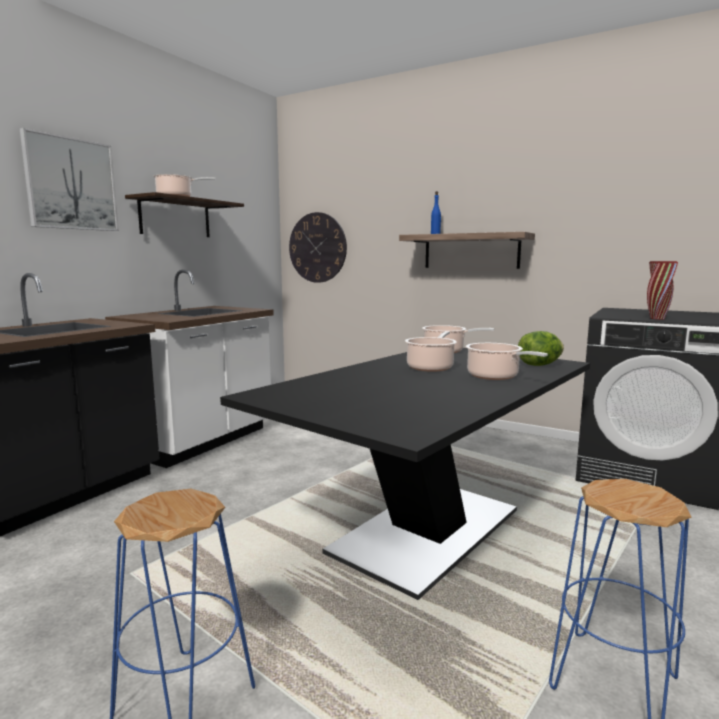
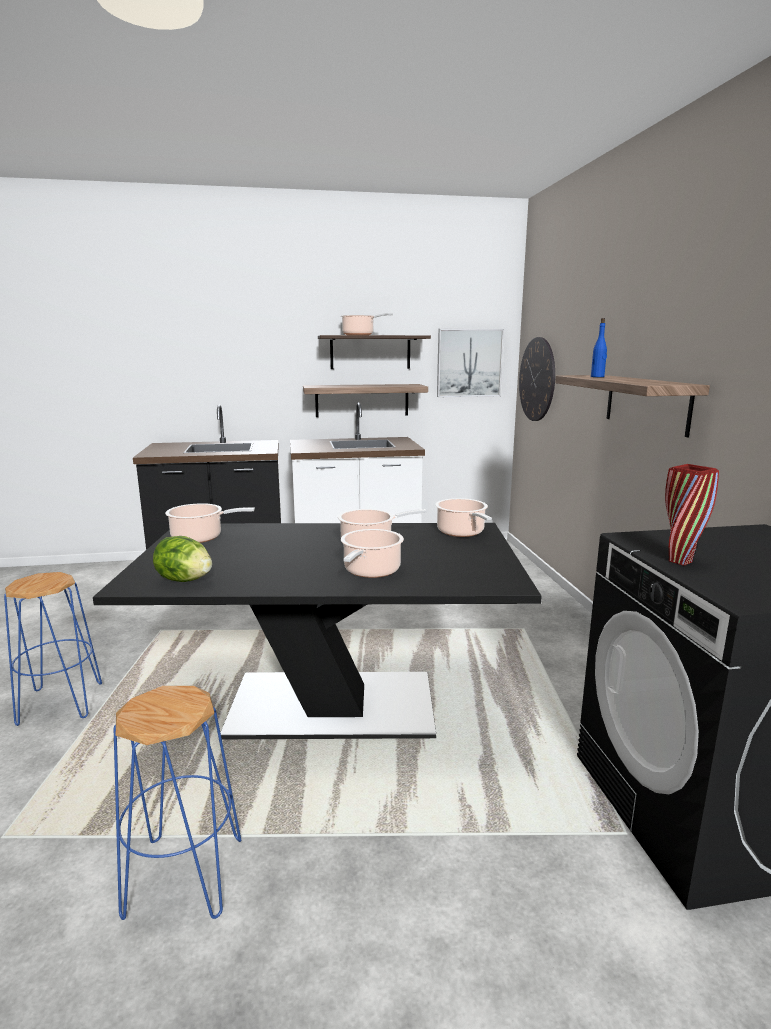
camera: 50 degrees right, 5 degrees up
picture [20,128,119,231] -> picture moved to [437,329,504,397]
lettuce [518,331,564,366] -> lettuce moved to [153,536,212,582]
none -> cooking pot [165,503,255,543]
none -> shelf [303,384,428,417]

